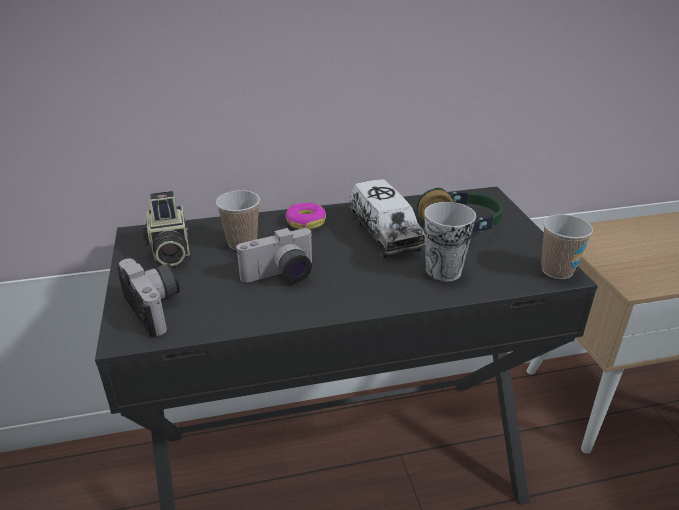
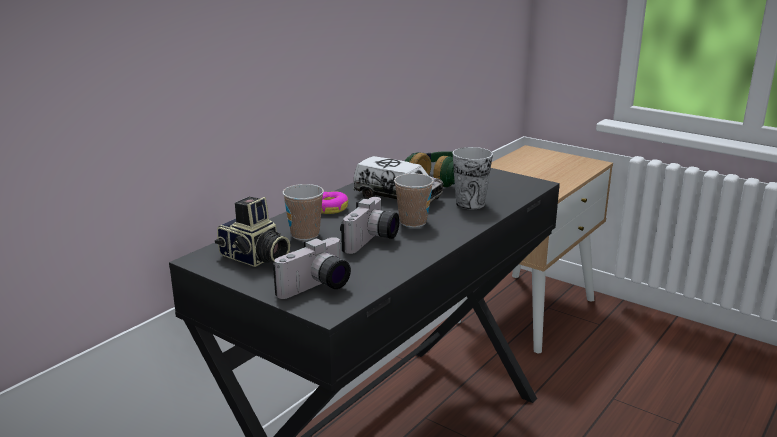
camera: 40 degrees left, 10 degrees down
camera [117,258,180,337] -> camera turned 120 degrees clockwise [273,237,351,299]
cup [541,214,593,279] -> cup moved to [394,173,434,227]

